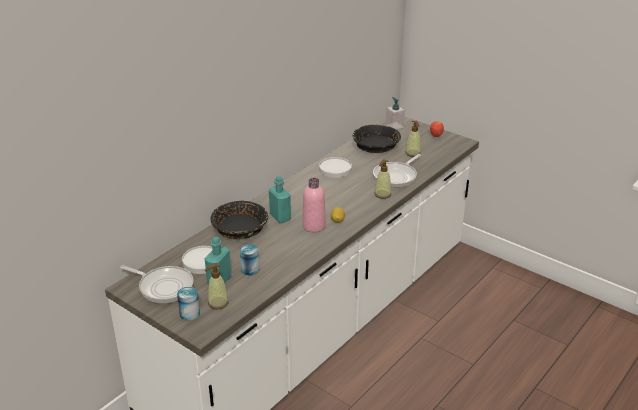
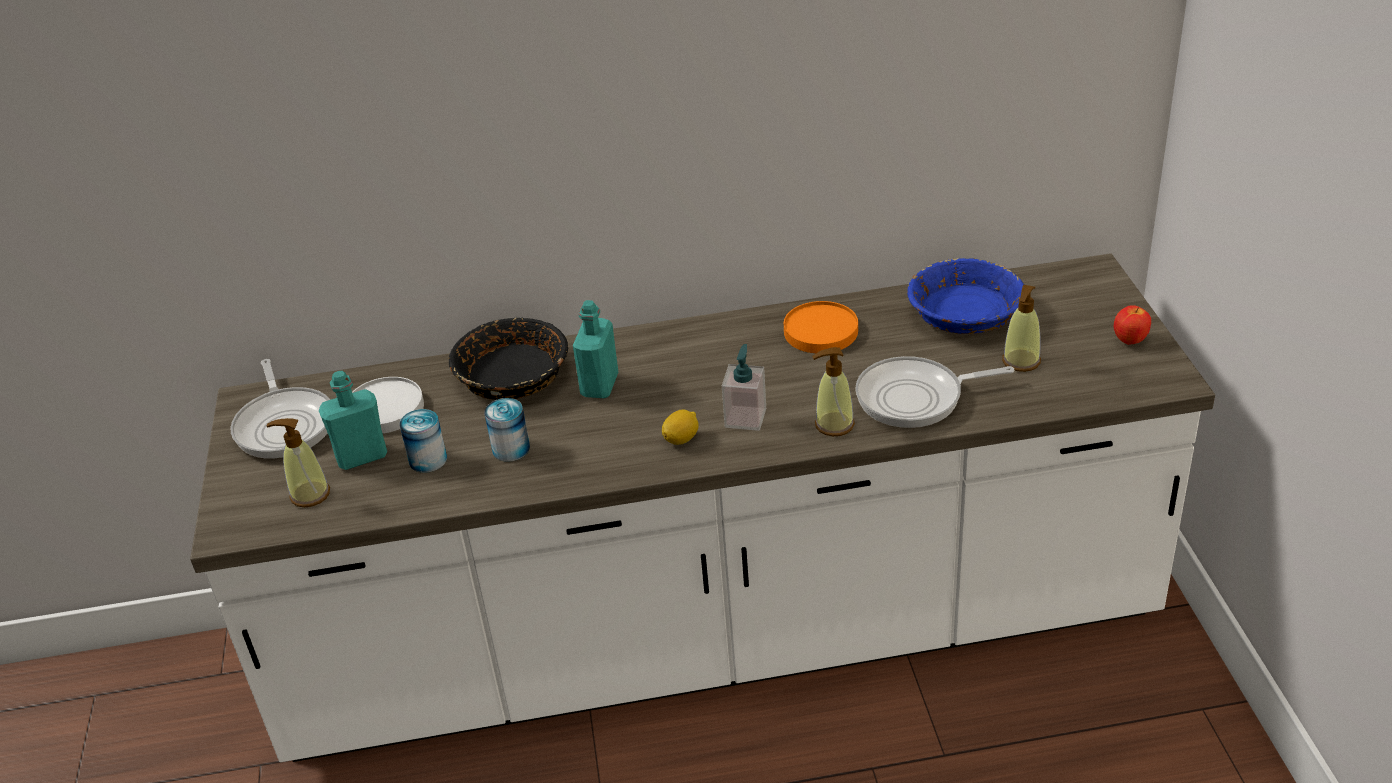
camera: 45 degrees right, 5 degrees up
can [177,287,200,321] -> can moved to [484,398,530,462]
pink bottle [302,178,326,232] -> none
white plate [319,157,352,178] -> orange plate [784,301,858,353]
black bowl [353,124,401,153] -> blue bowl [907,258,1024,334]
soap dispenser [386,97,405,129] -> soap dispenser moved to [722,344,766,431]

